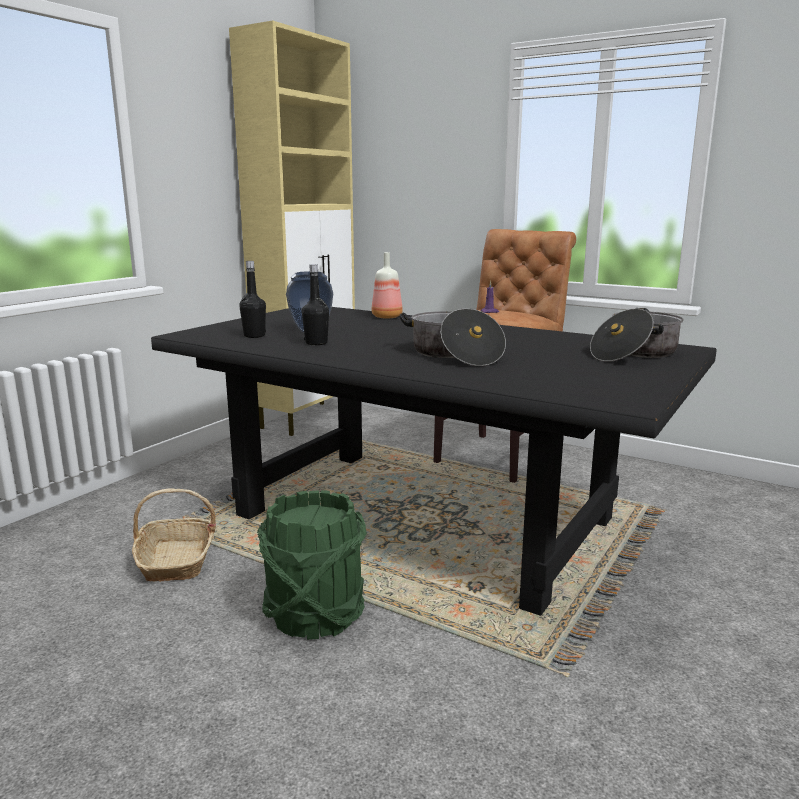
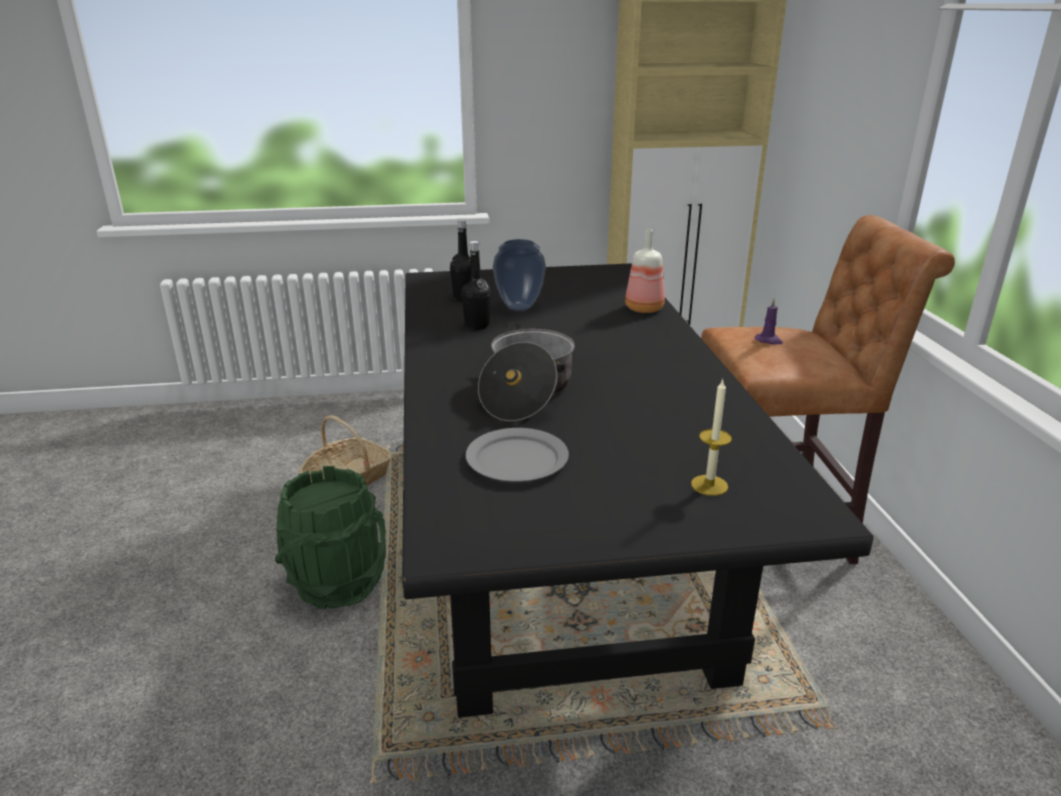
camera: 50 degrees right, 10 degrees up
cooking pot [590,308,683,362] -> candle [691,379,732,496]
none -> grey plate [466,428,569,482]

